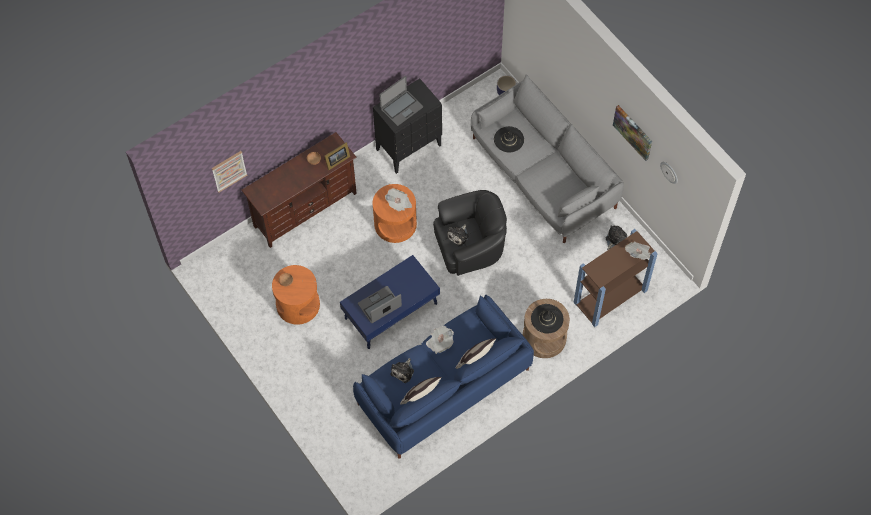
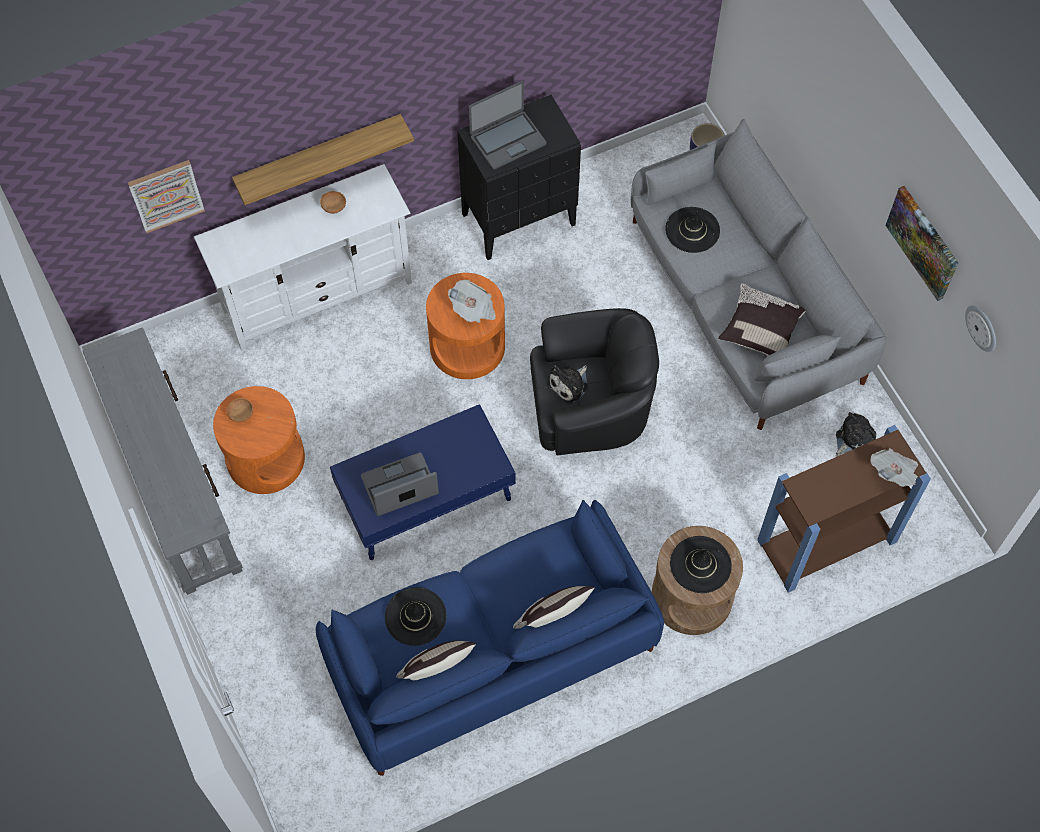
camera: 10 degrees right, 0 degrees up
brown tv stand [242,132,357,248] -> white tv stand [194,164,412,351]
picture frame [324,142,350,170] -> none
plush toy [391,358,414,383] -> black hat [385,587,446,646]
newspaper [426,326,454,354] -> none
none -> grey console table [82,327,243,595]
none -> shelf [232,114,414,205]
none -> pillow [718,283,806,356]

